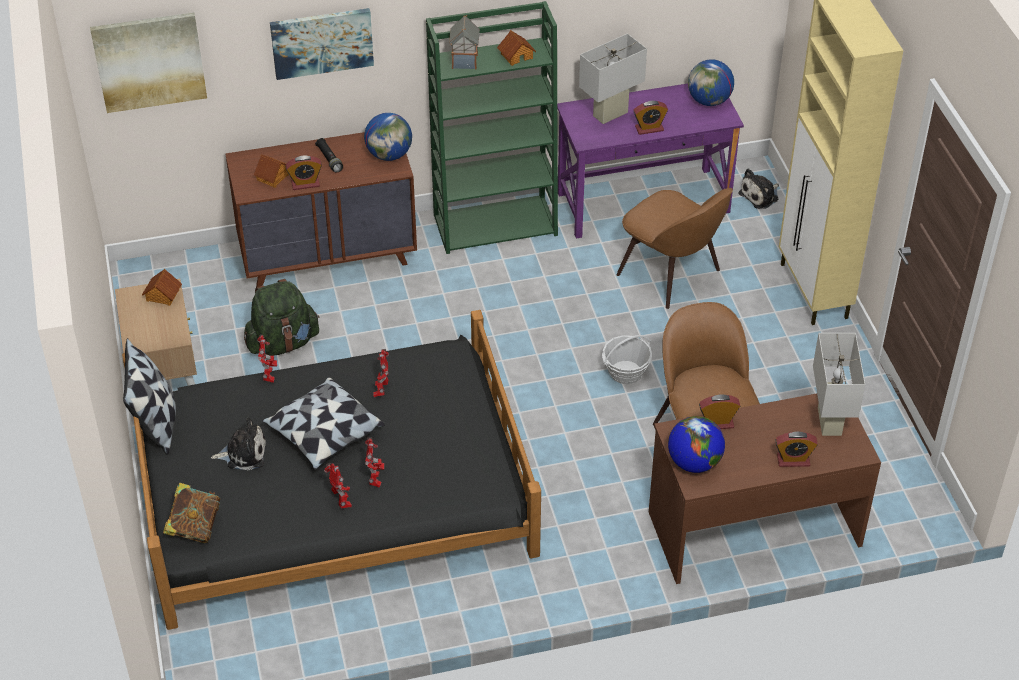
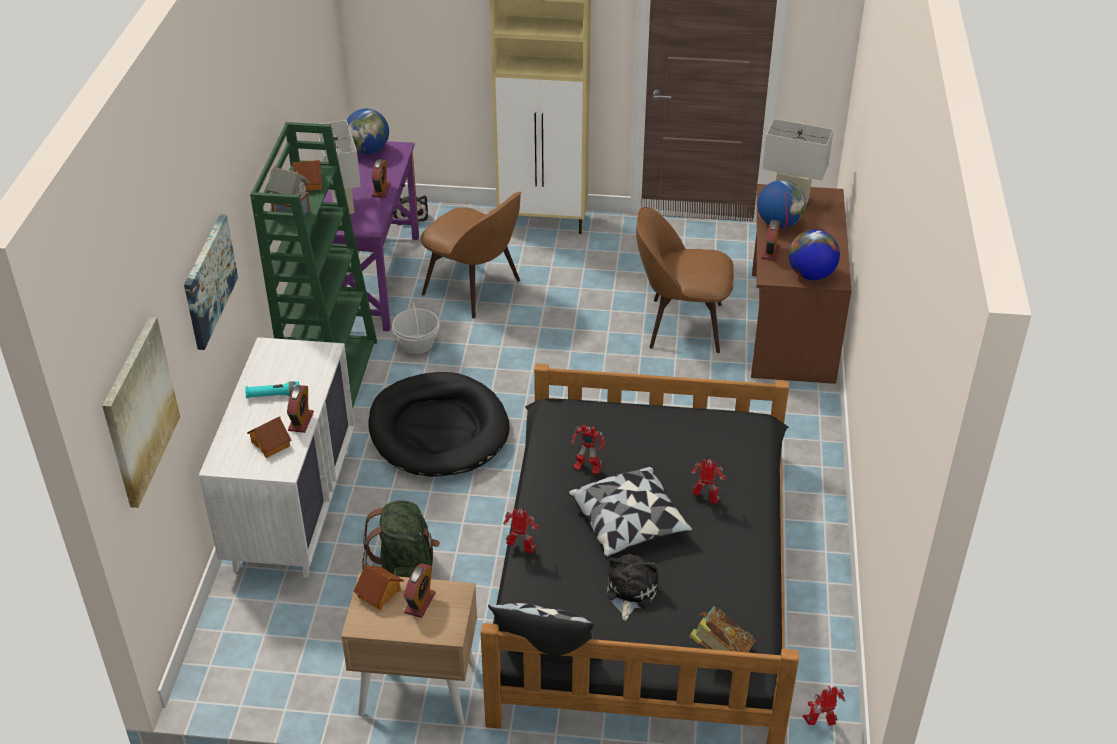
camera: 70 degrees left, 5 degrees down
brown dresser [225,132,417,288] -> white dresser [199,337,355,578]
black flashlight [315,138,343,173] -> turquoise flashlight [245,381,299,399]
toy robot [324,463,352,509] -> toy robot moved to [803,686,845,726]
globe [364,113,412,161] -> globe moved to [757,180,806,228]
basket [602,335,652,384] -> basket moved to [392,301,439,354]
brown chair [616,188,733,309] -> brown chair turned 60 degrees clockwise [420,191,522,318]
alarm clock [776,431,818,467] -> alarm clock moved to [404,563,435,618]
none -> black dog bed [368,372,510,477]

